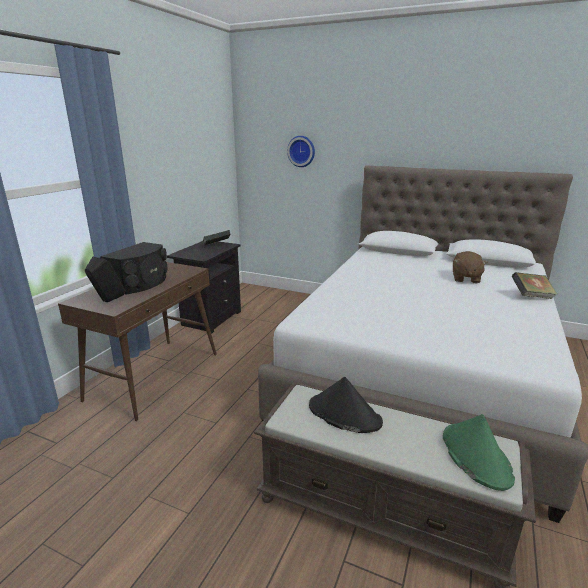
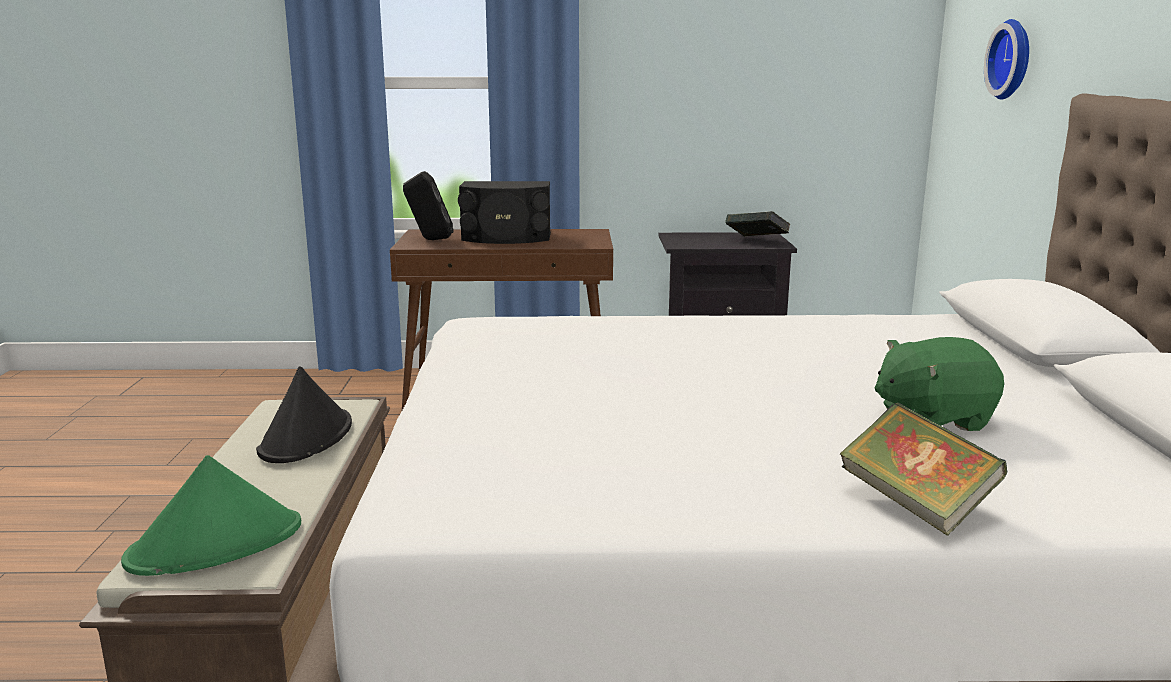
camera: 65 degrees right, 5 degrees down
brown plush toy [453,251,488,283] -> green plush toy [875,337,1004,431]

